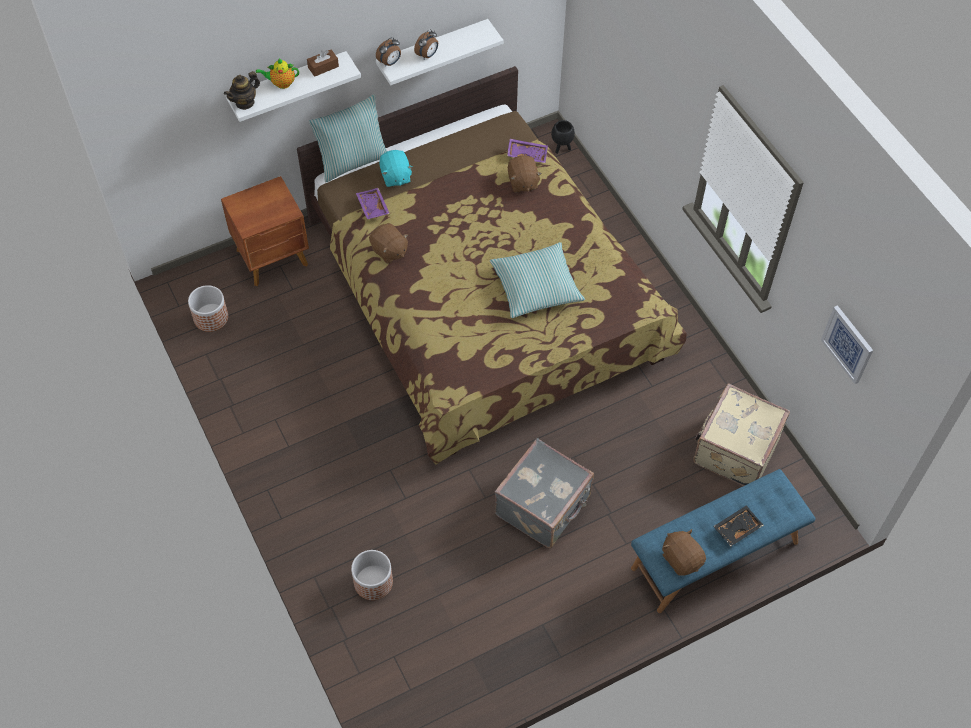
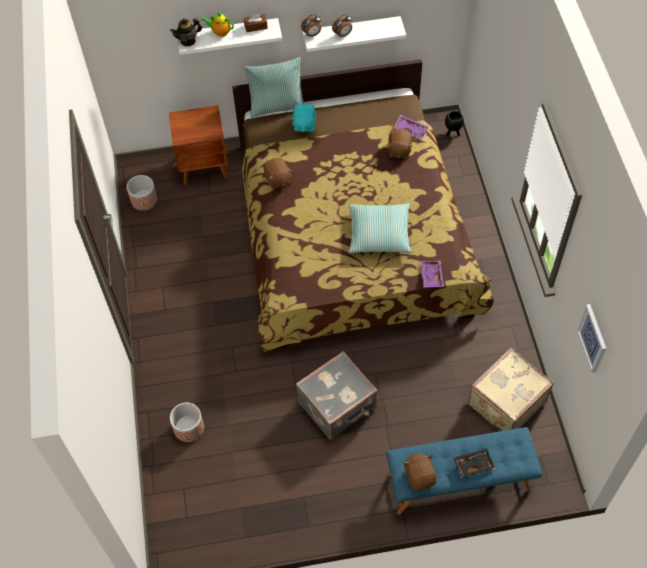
camera: 20 degrees right, 0 degrees up
purple tray [356,188,390,219] -> purple tray moved to [420,261,444,287]

